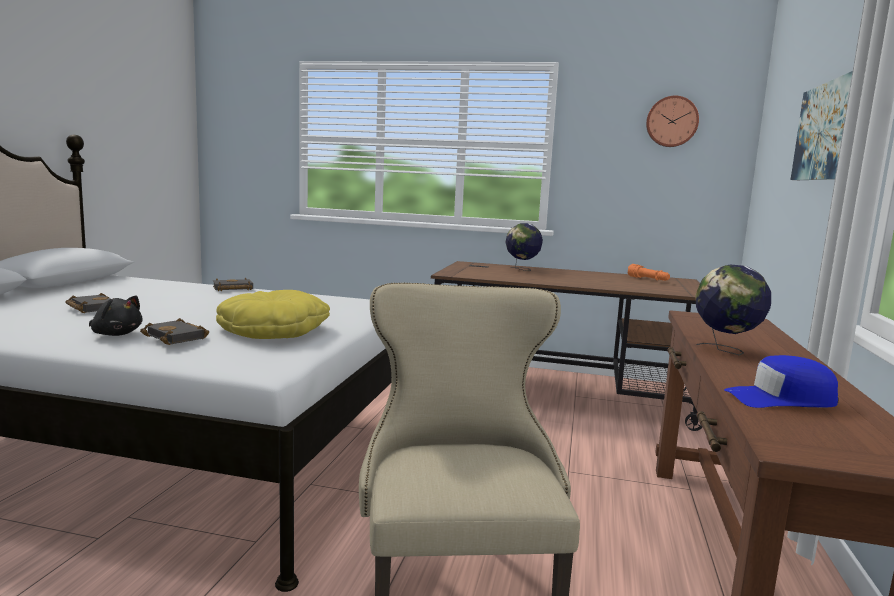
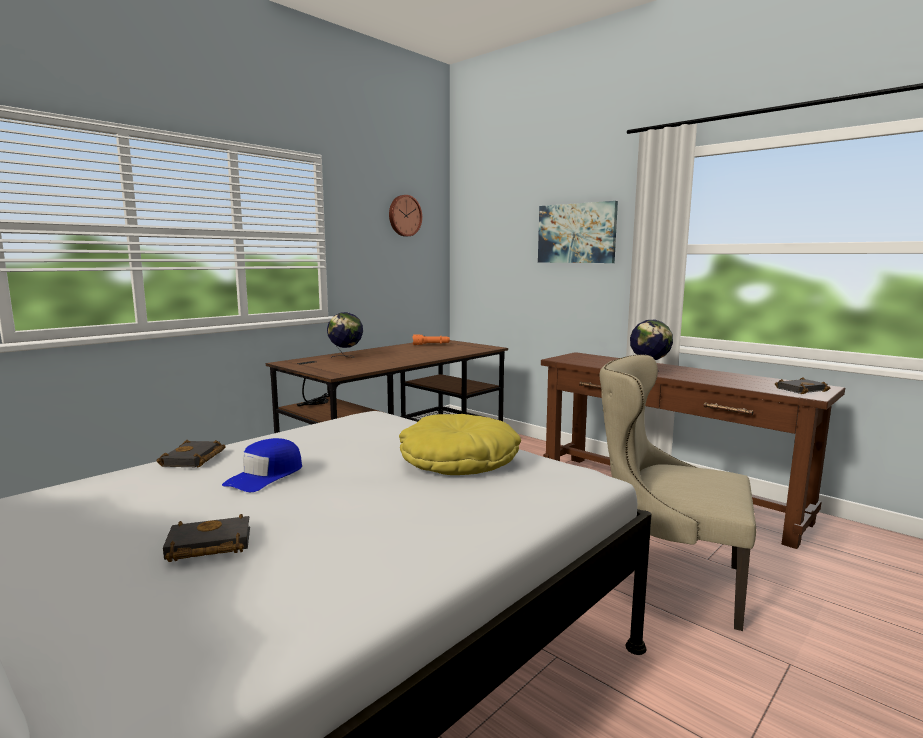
camera: 60 degrees left, 0 degrees up
black plush toy [89,296,143,336] -> none
black book [140,318,209,345] -> black book moved to [775,377,830,394]
blue cap [724,355,839,408] -> blue cap moved to [222,438,302,492]

